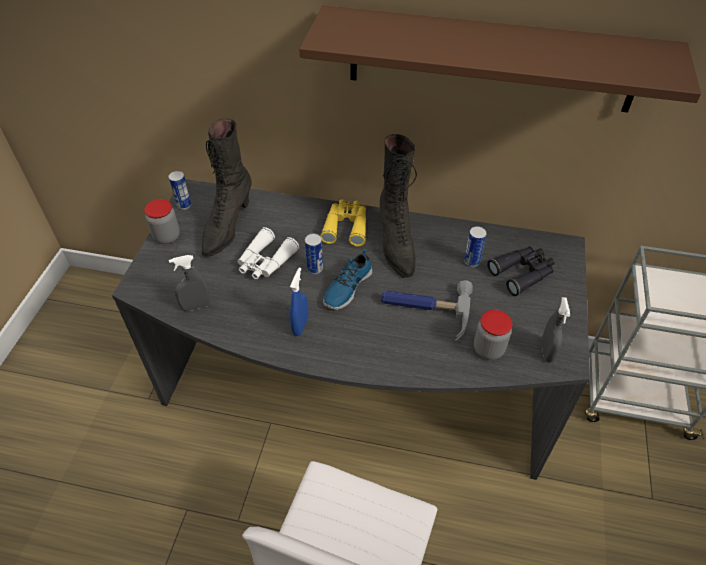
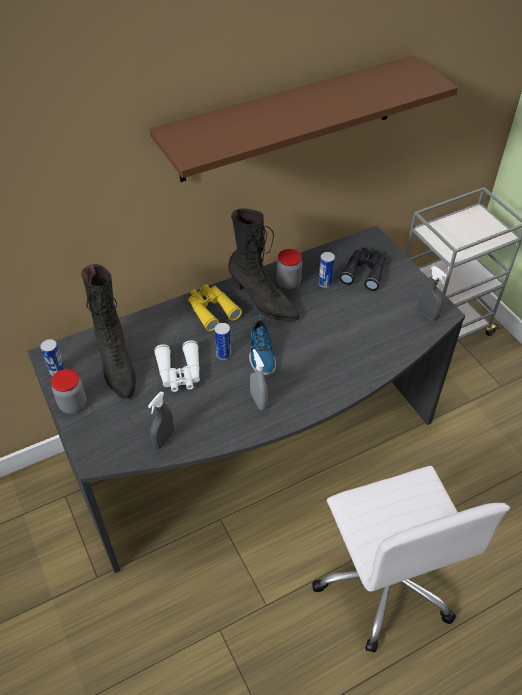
camera: 40 degrees left, 0 degrees up
blue spray bottle [290,268,309,336] -> grey spray bottle [250,349,268,410]
hammer [381,280,473,341] -> none
jar [474,310,512,360] -> jar moved to [277,249,302,289]

